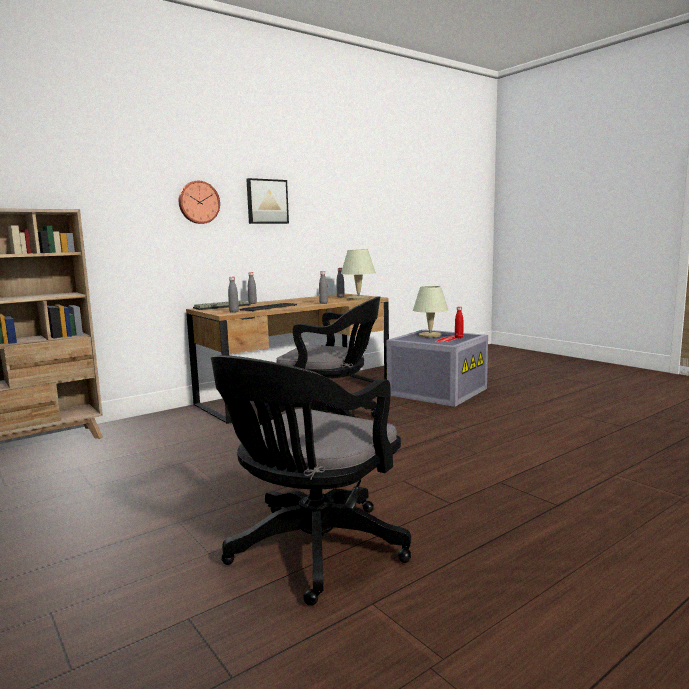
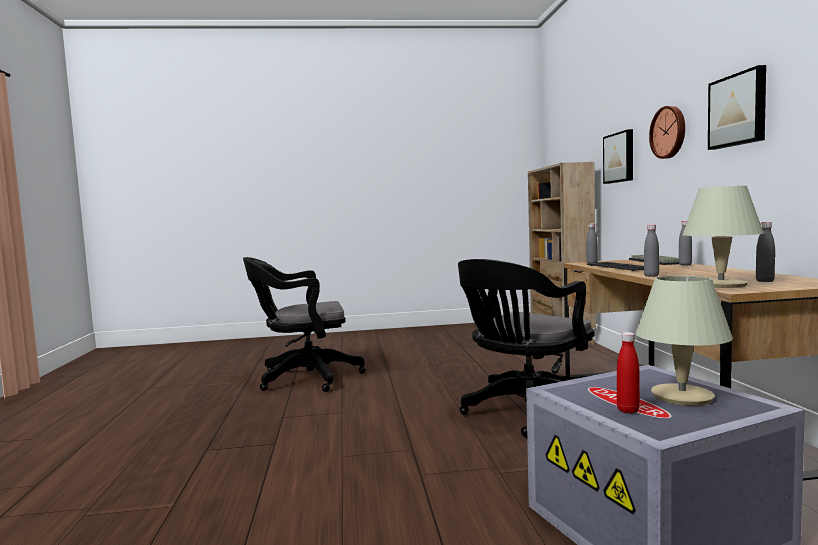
camera: 120 degrees right, 5 degrees down
black office chair [211,355,411,606] -> black office chair turned 75 degrees counterclockwise [243,257,366,392]
none -> picture [603,129,633,184]

